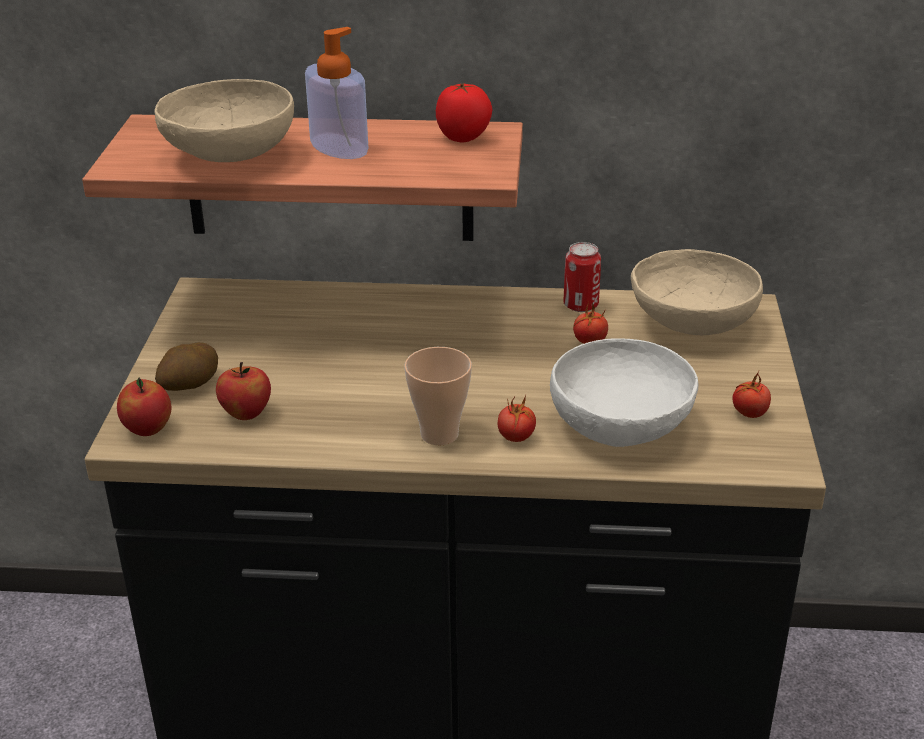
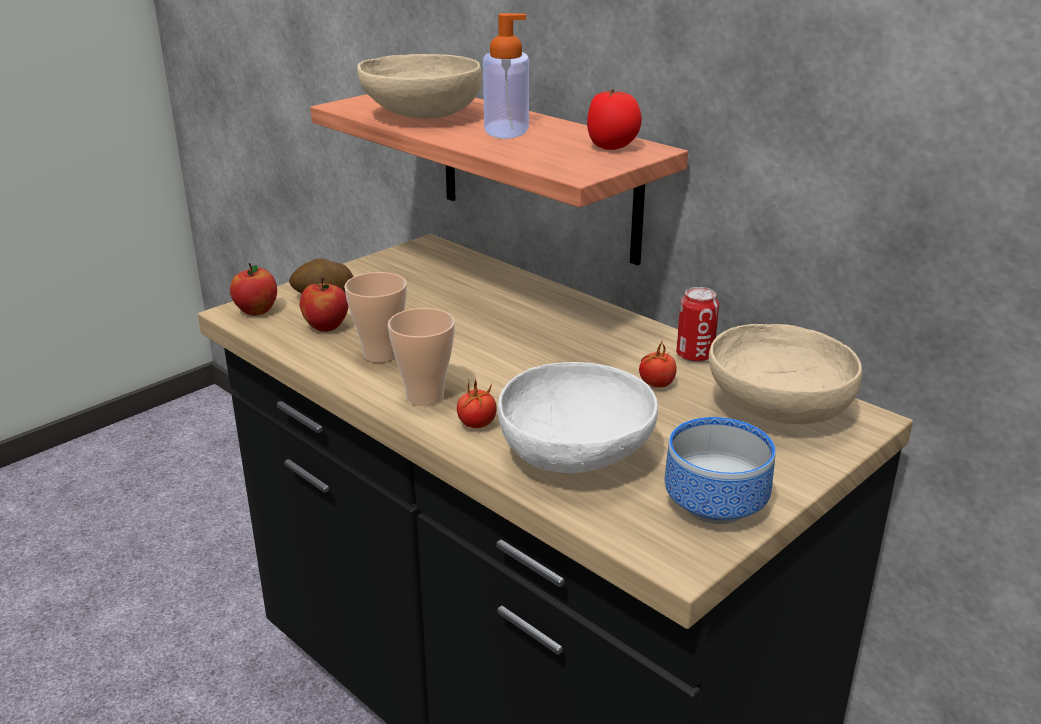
camera: 40 degrees right, 5 degrees down
tomato [732,371,771,418] -> bowl [665,417,776,524]
none -> cup [344,272,407,363]

